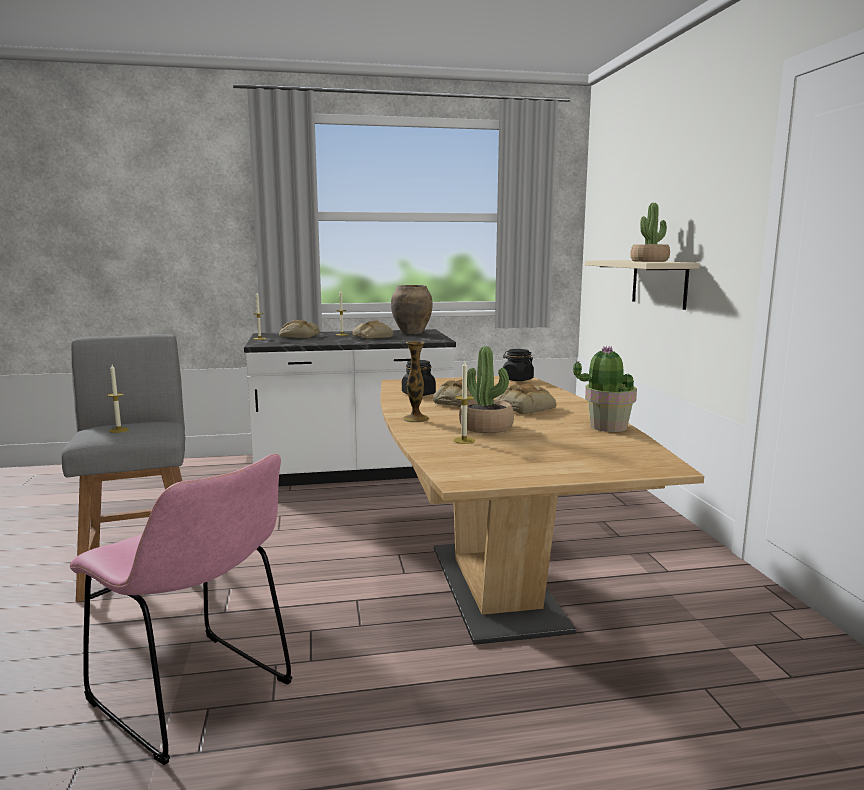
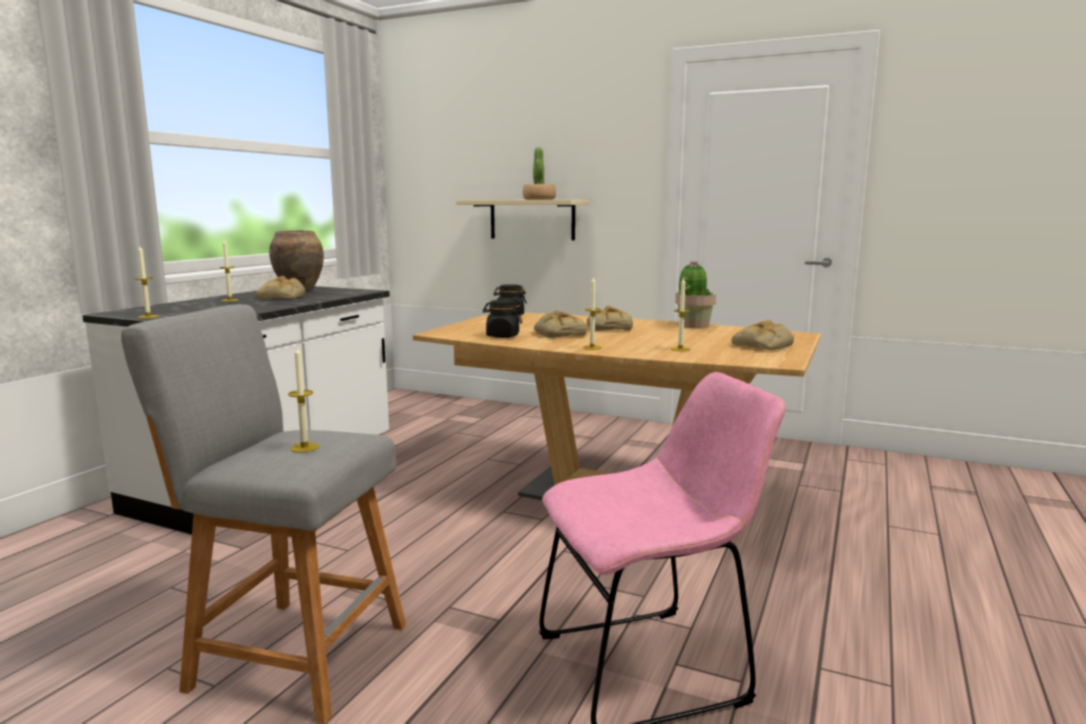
camera: 55 degrees left, 0 degrees up
bread [279,320,320,338] -> bread moved to [731,320,794,350]
vase [402,341,429,423] -> candle [583,277,602,350]
potted plant [459,346,514,433] -> none

